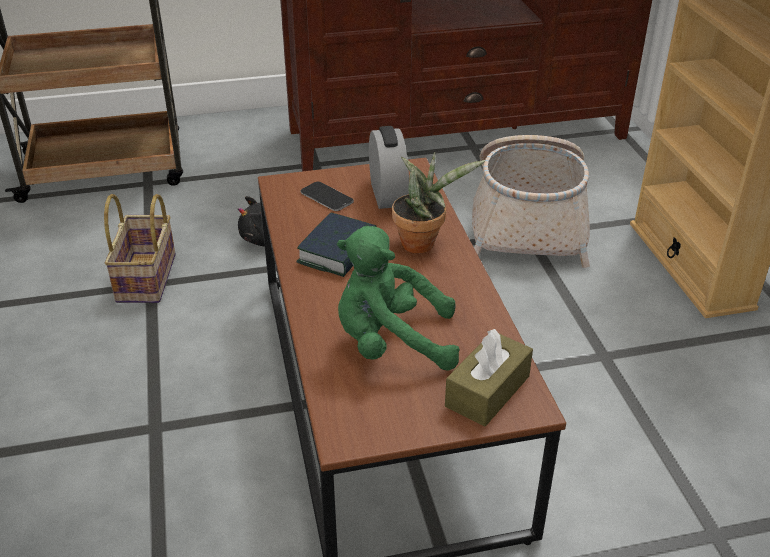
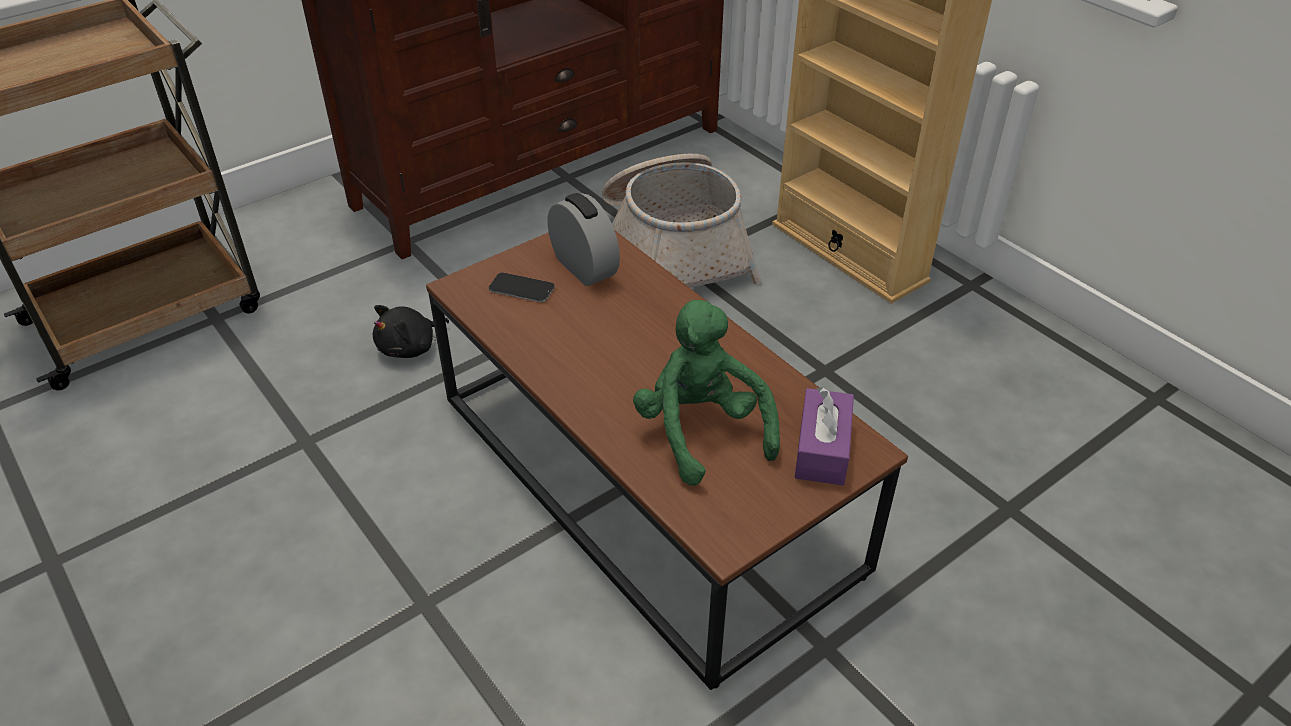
camera: 25 degrees left, 5 degrees up
basket [104,194,176,303] -> none
book [296,213,377,277] -> none
green plush toy [337,226,460,371] -> green plush toy turned 90 degrees clockwise [633,300,780,486]
potted plant [392,152,485,253] -> none
brown tissue box [445,329,533,427] -> purple tissue box [795,387,854,485]

